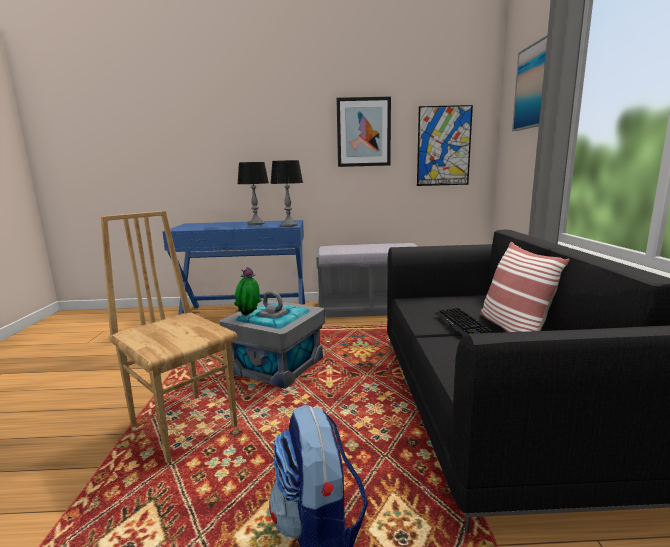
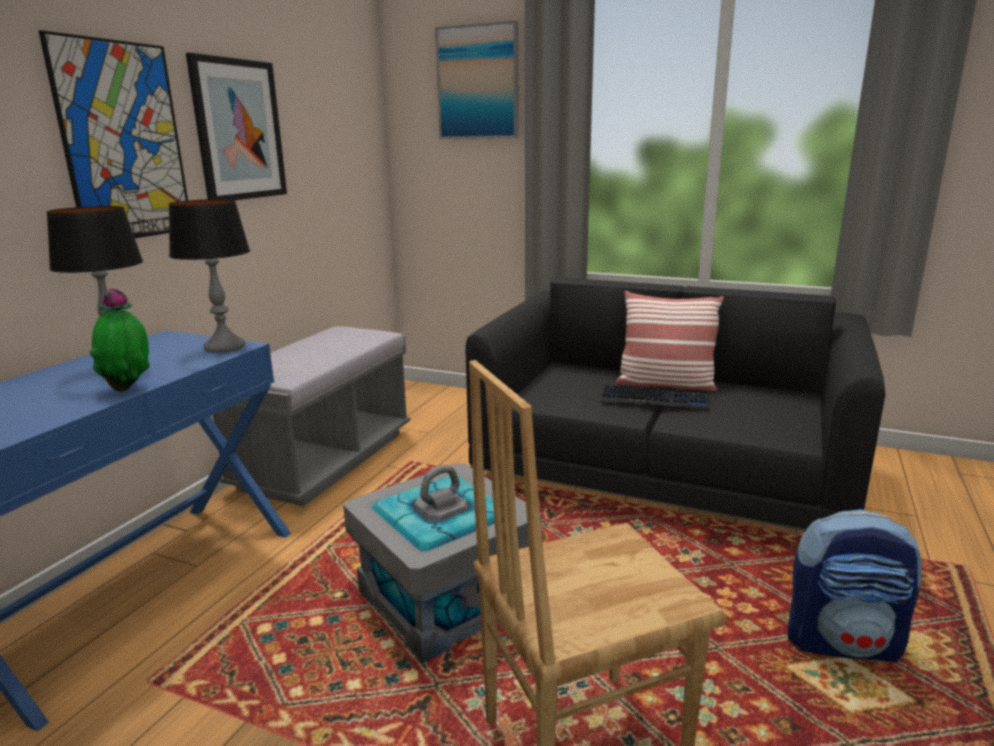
camera: 65 degrees left, 5 degrees up
potted plant [234,267,261,315] -> potted plant moved to [89,288,150,391]
picture [417,105,473,186] -> picture moved to [39,30,188,238]

